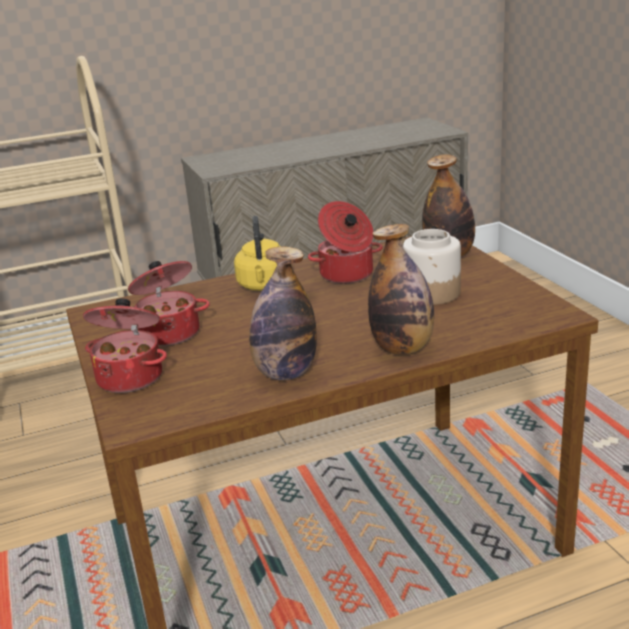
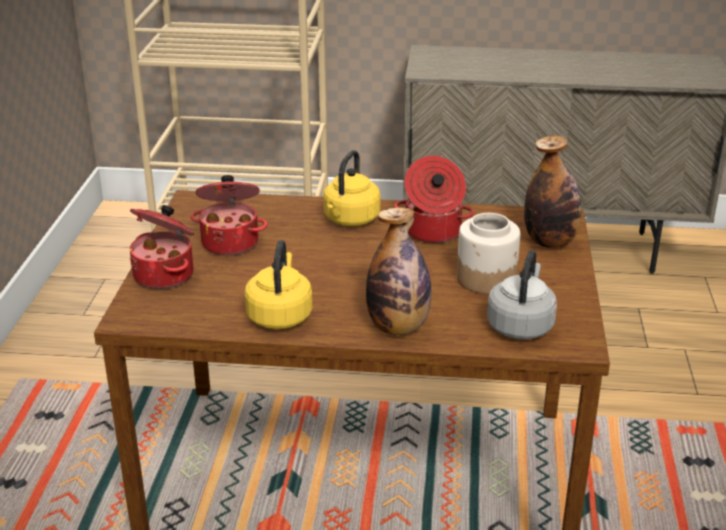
camera: 25 degrees right, 5 degrees up
bottle [249,246,317,380] -> yellow kettle [245,240,312,329]
none -> grey kettle [487,250,557,340]

